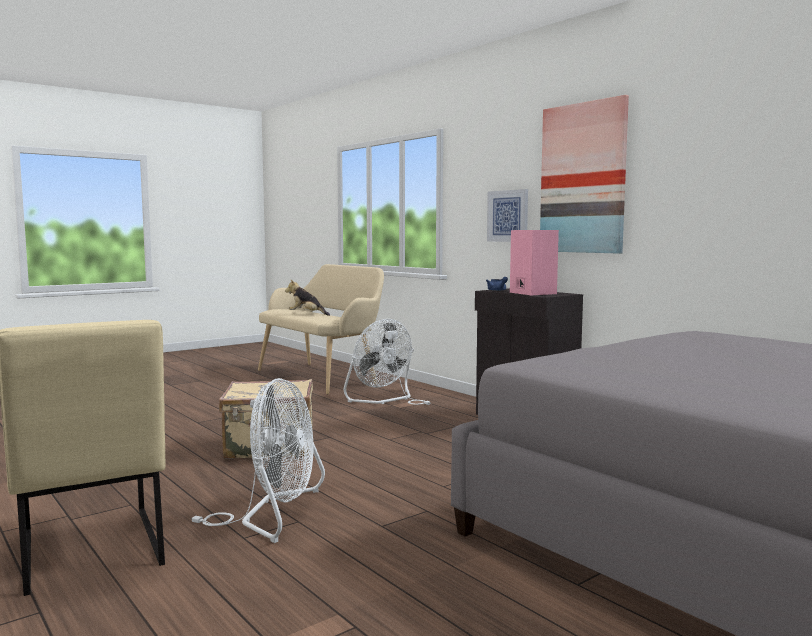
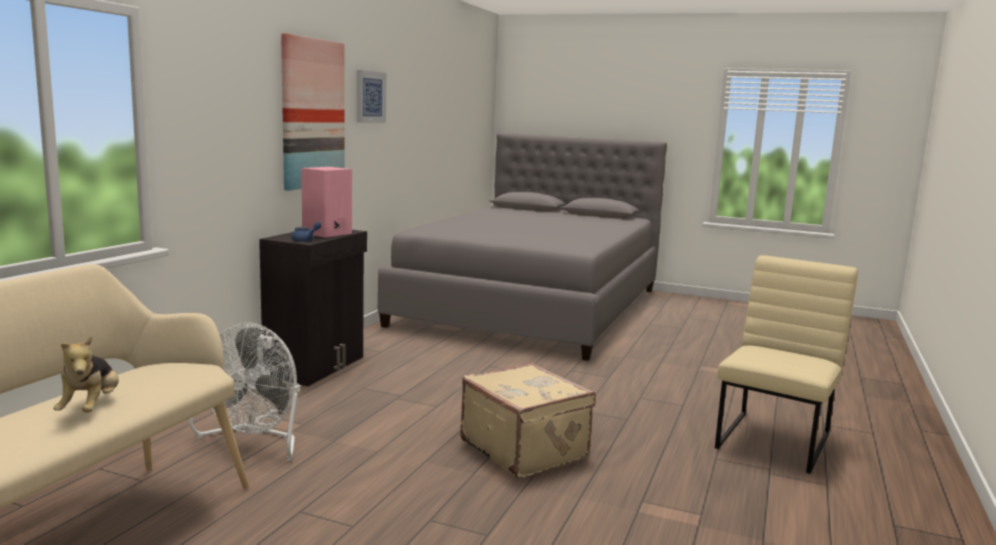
camera: 120 degrees left, 5 degrees up
white fan [192,378,325,543] -> none
picture [487,189,528,242] -> picture moved to [357,70,387,123]

